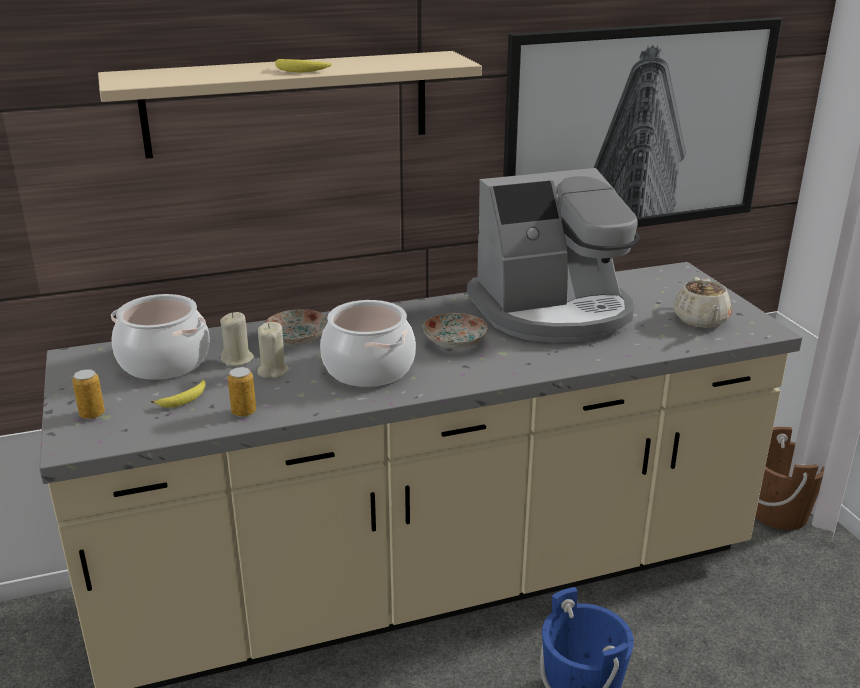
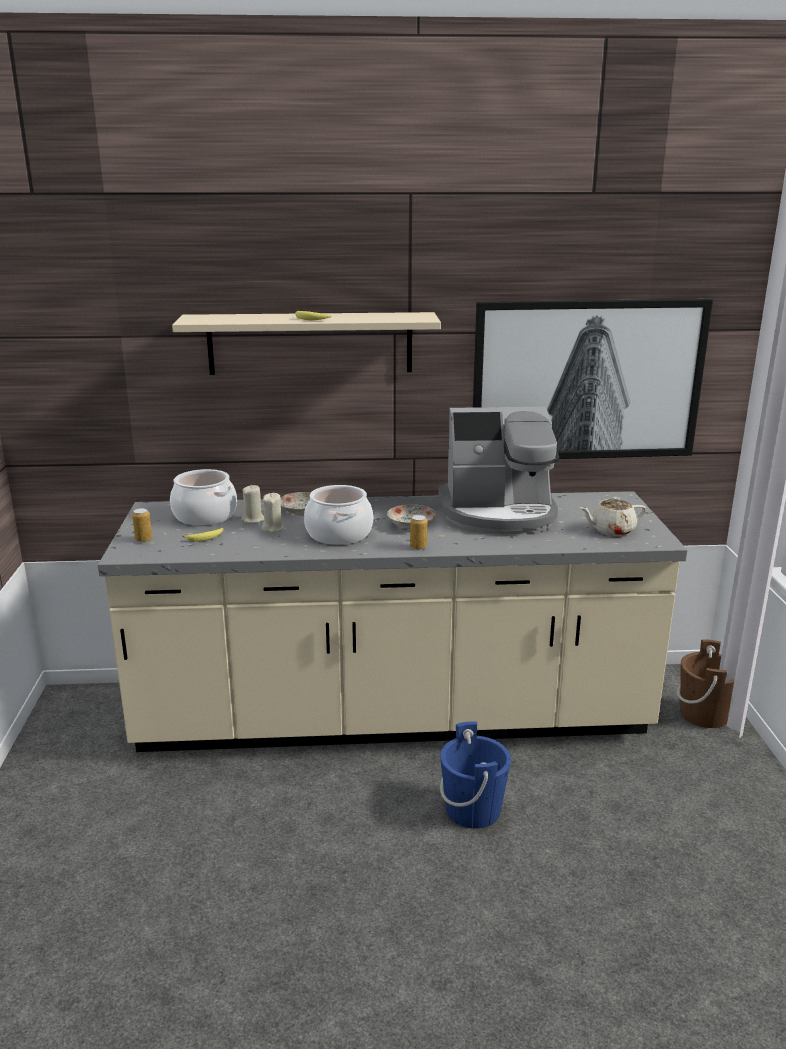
camera: 15 degrees right, 5 degrees down
can [228,367,256,417] -> can moved to [410,515,427,550]
beige teapot [674,277,732,328] -> beige teapot turned 60 degrees clockwise [580,497,646,536]

